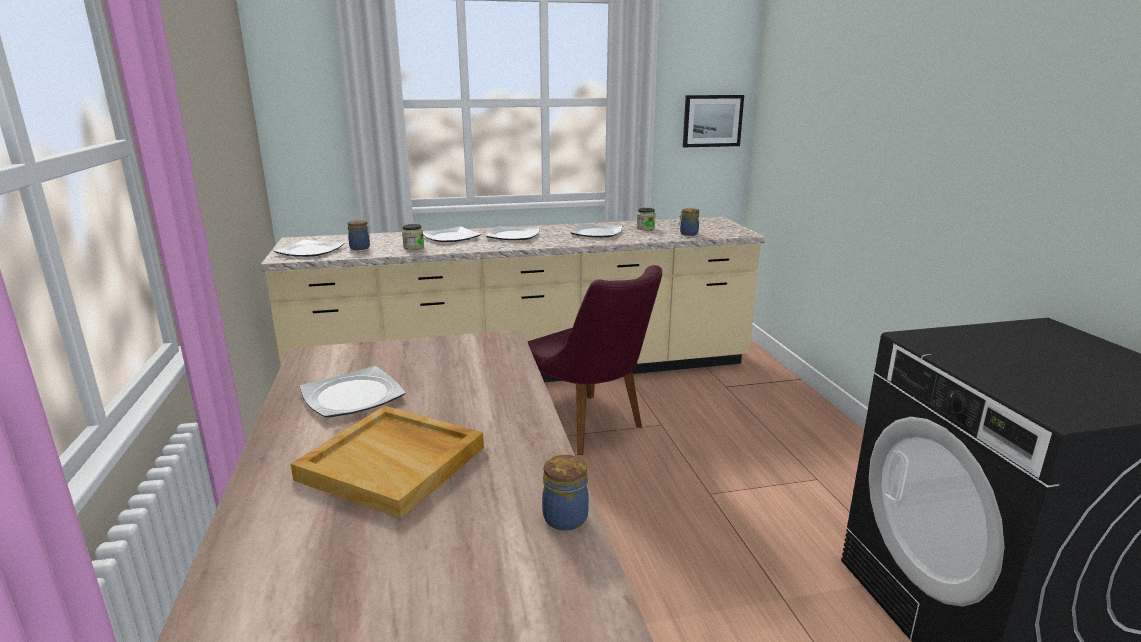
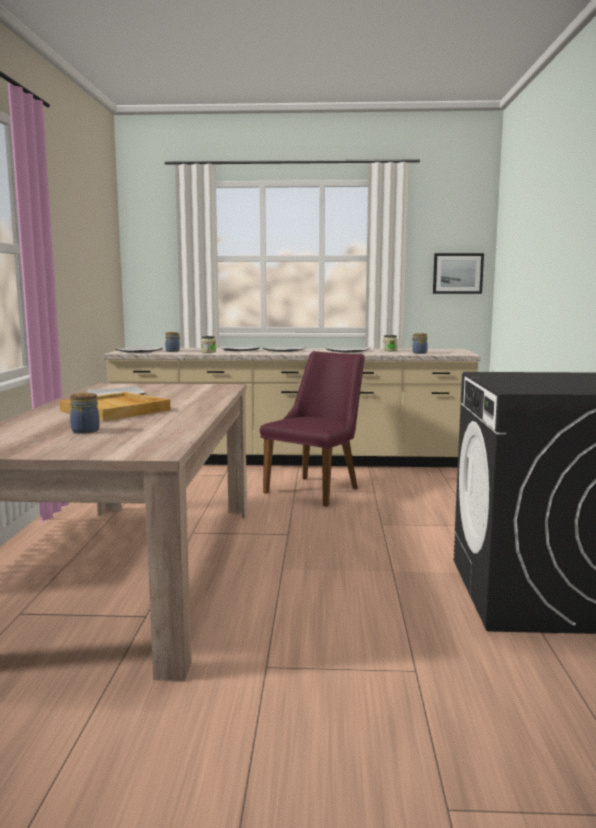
camera: 15 degrees right, 10 degrees down
purple chair [528,265,662,455] -> purple chair turned 120 degrees counterclockwise [260,351,365,507]
jar [542,455,589,531] -> jar moved to [70,393,100,434]

